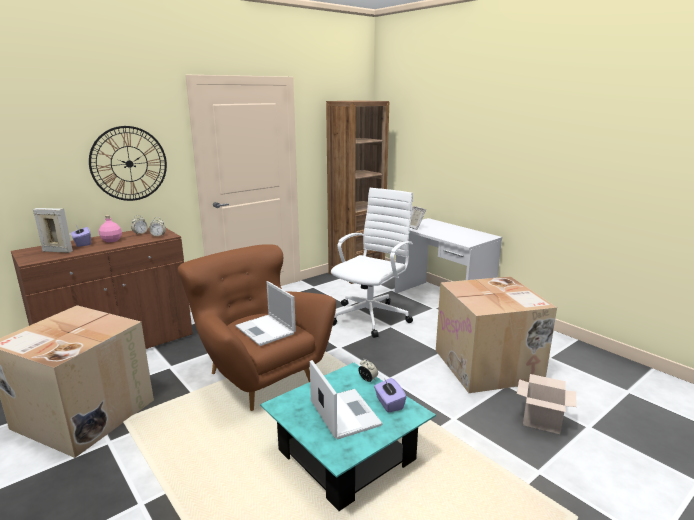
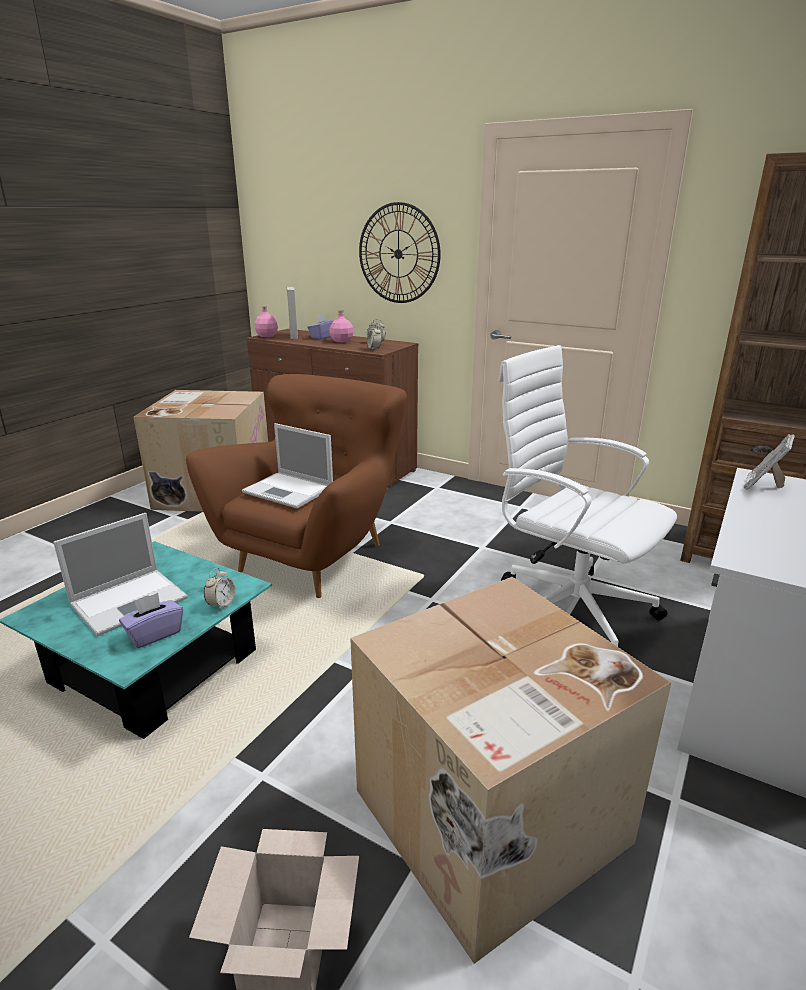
camera: 70 degrees right, 5 degrees up
laptop [235,281,296,346] -> laptop turned 90 degrees counterclockwise [242,423,333,508]
white office chair [331,188,413,338] -> white office chair turned 150 degrees counterclockwise [498,345,677,647]
none -> pink bottle [255,306,278,337]

